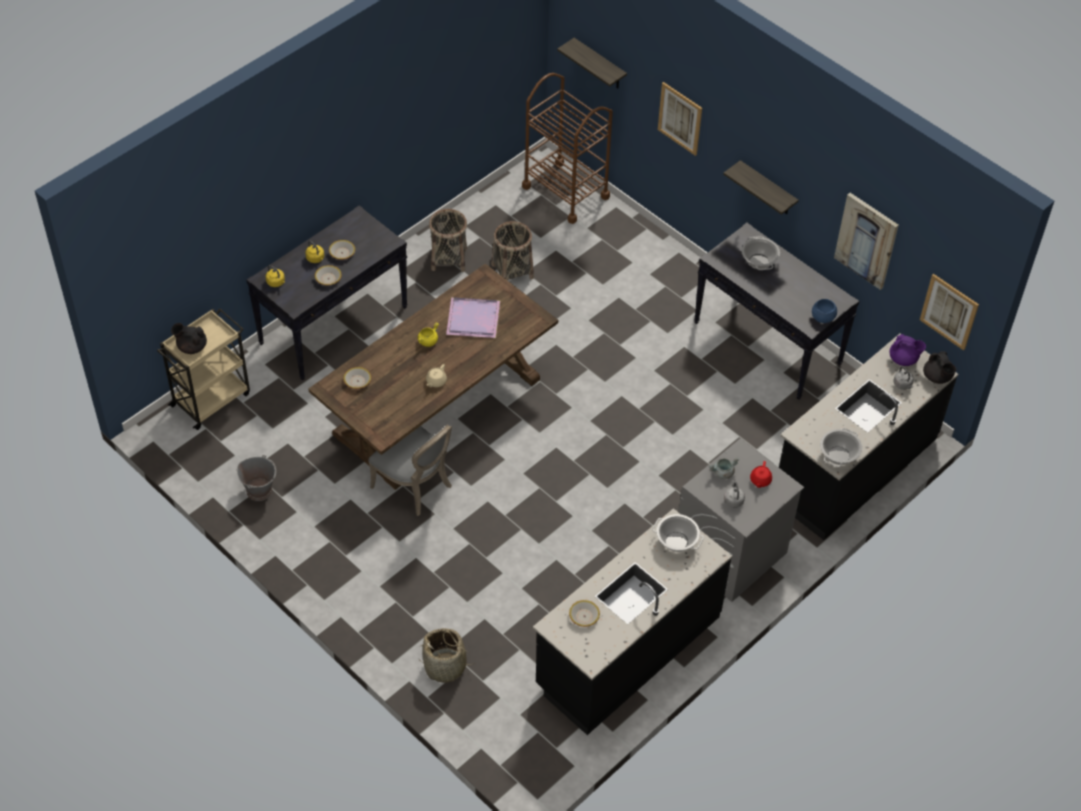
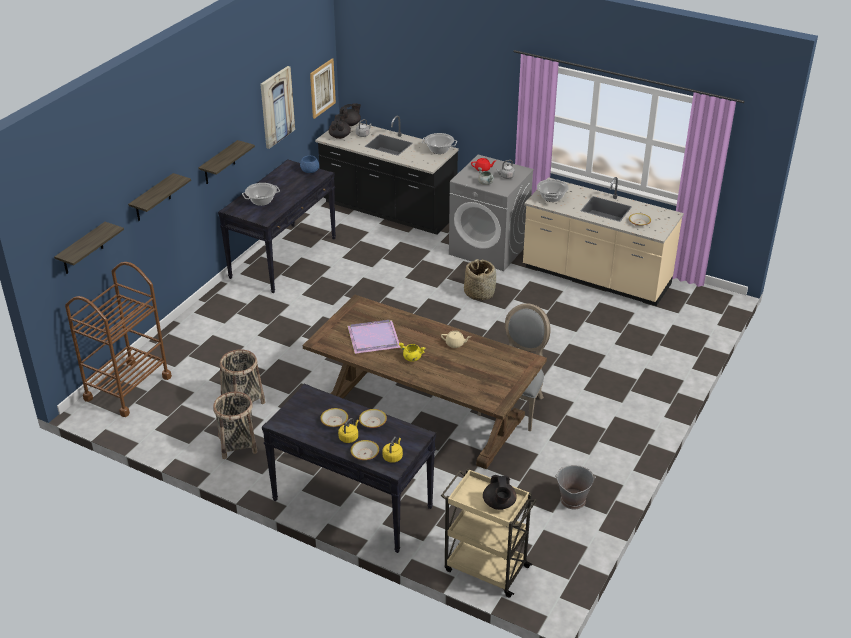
camera: 105 degrees left, 15 degrees down
bowl [344,367,371,389] -> bowl moved to [350,440,379,460]
basket [418,628,476,683] -> basket moved to [464,259,496,301]
black counter [533,508,732,735] -> beige counter [523,177,684,306]
picture [658,82,702,156] -> shelf [128,173,191,221]
purple teapot [889,334,926,366] -> black teapot [329,114,351,139]

